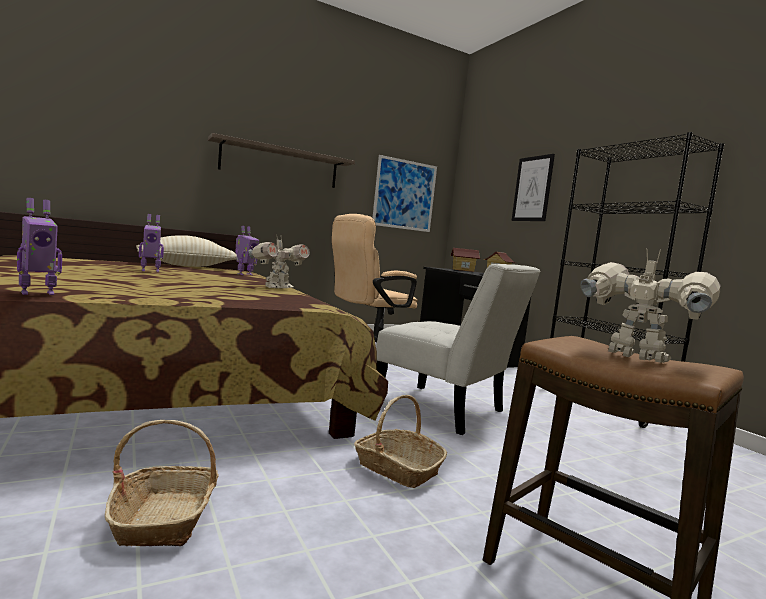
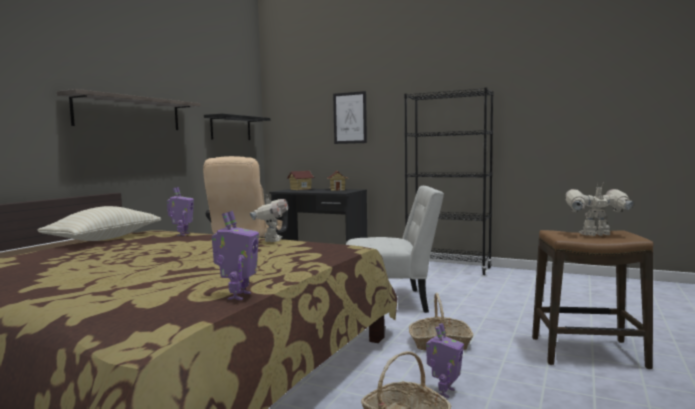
camera: 35 degrees left, 0 degrees up
toy robot [139,214,164,272] -> toy robot moved to [426,323,464,398]
picture [373,155,437,232] -> black shelf [204,114,270,140]

